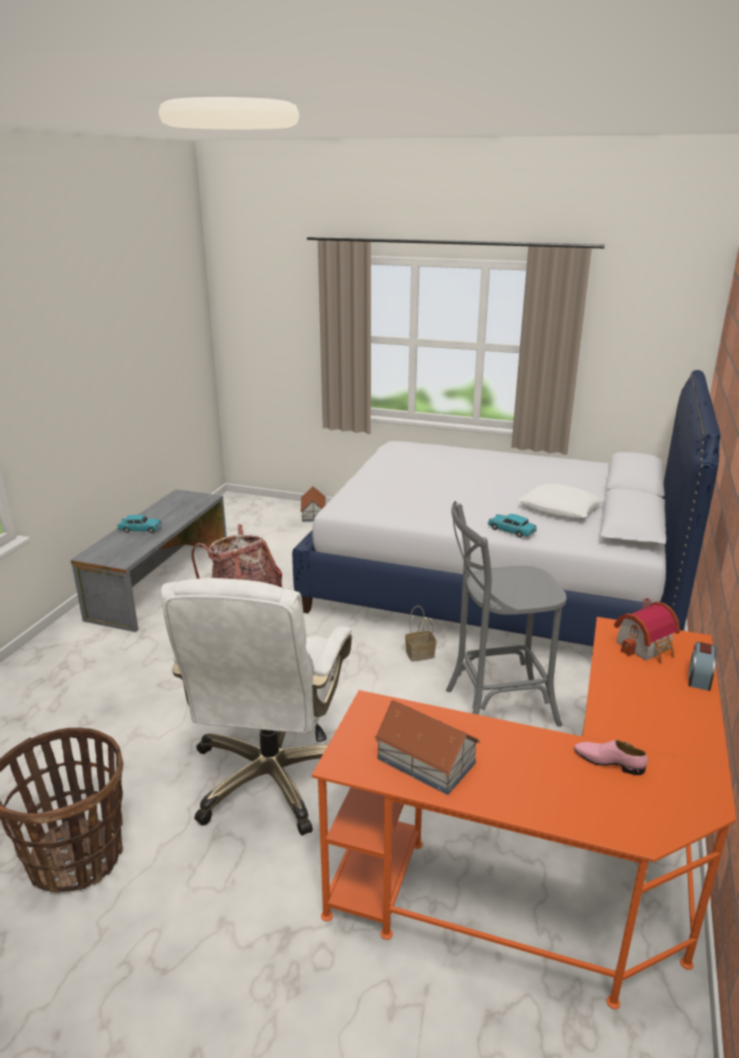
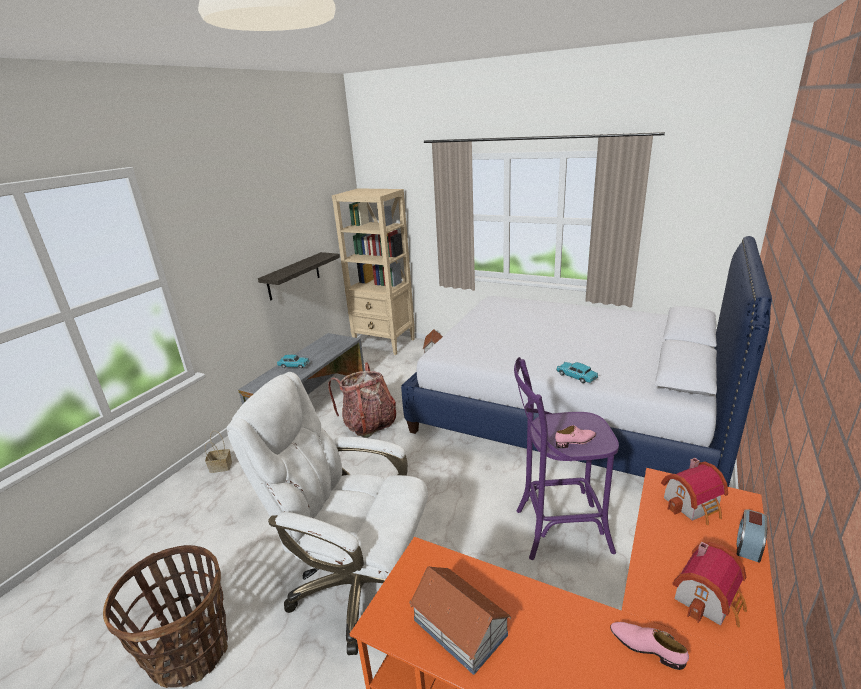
camera: 10 degrees right, 0 degrees up
white office chair [161,578,352,836] -> white office chair turned 90 degrees clockwise [227,372,428,655]
basket [405,606,436,662] -> basket moved to [205,431,232,473]
grey stool [446,501,567,727] -> purple stool [514,357,619,560]
white pillow [518,484,603,518] -> none
none -> shelf [258,252,340,301]
none -> beige bookcase [332,188,415,355]
none -> pink shoe [555,425,596,448]
none -> toy house [672,542,747,627]

